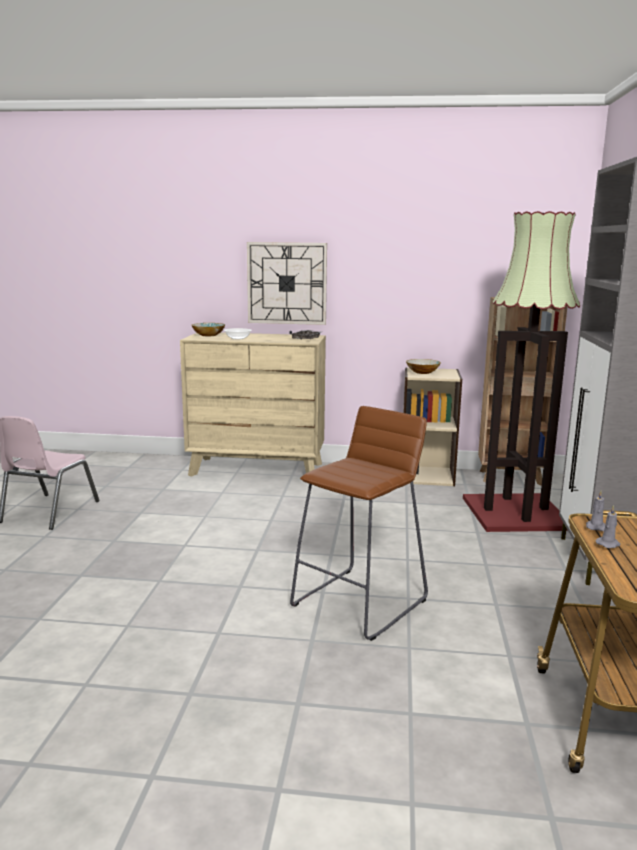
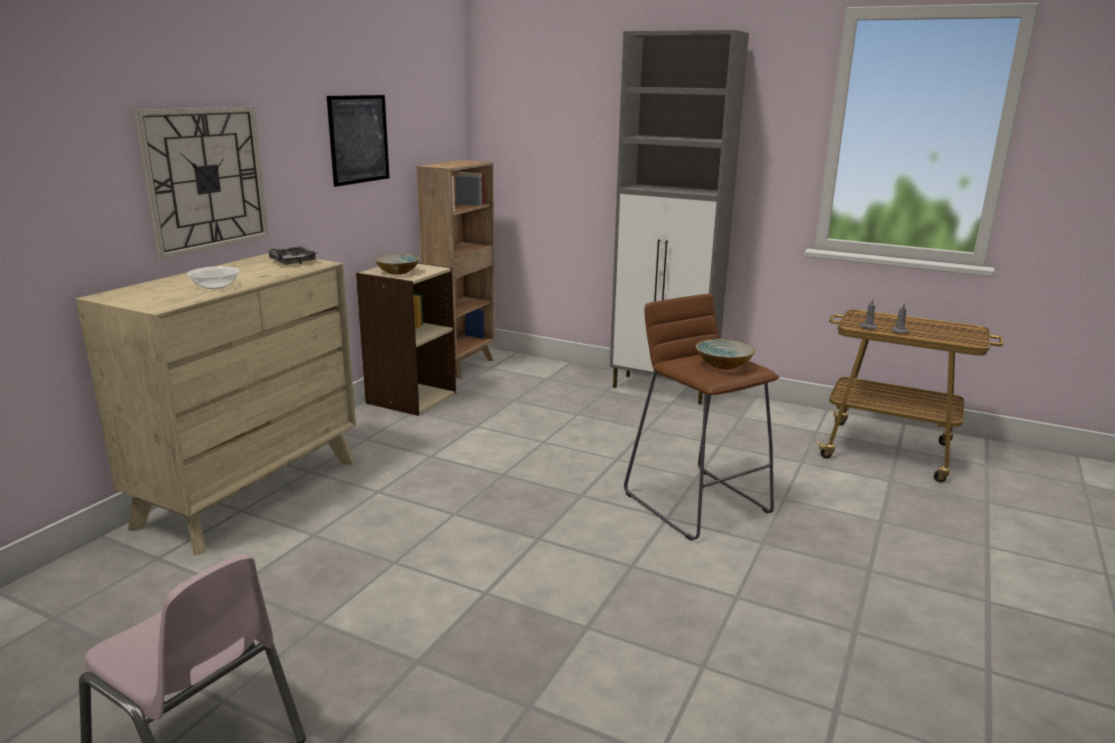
camera: 70 degrees left, 5 degrees up
bowl [191,323,225,336] -> bowl moved to [696,339,755,370]
floor lamp [463,211,580,532] -> none
none -> picture [327,95,389,187]

